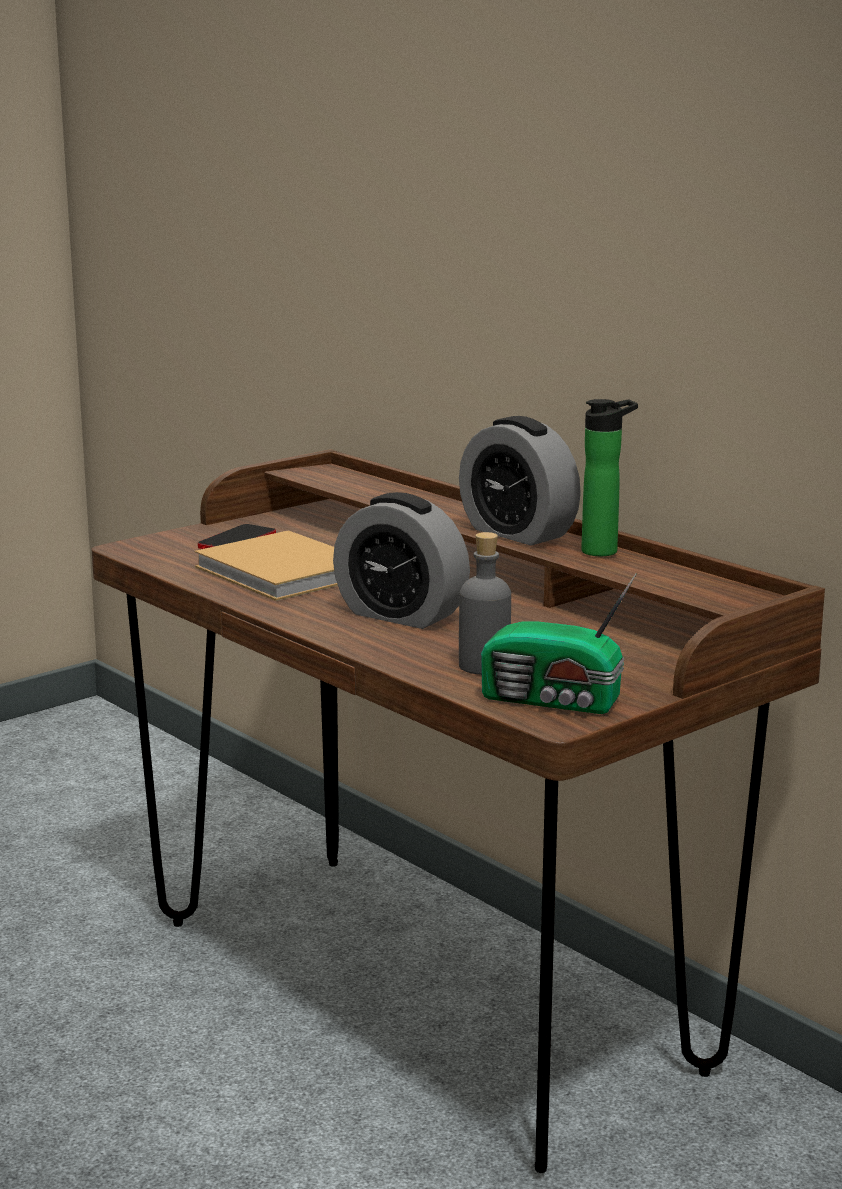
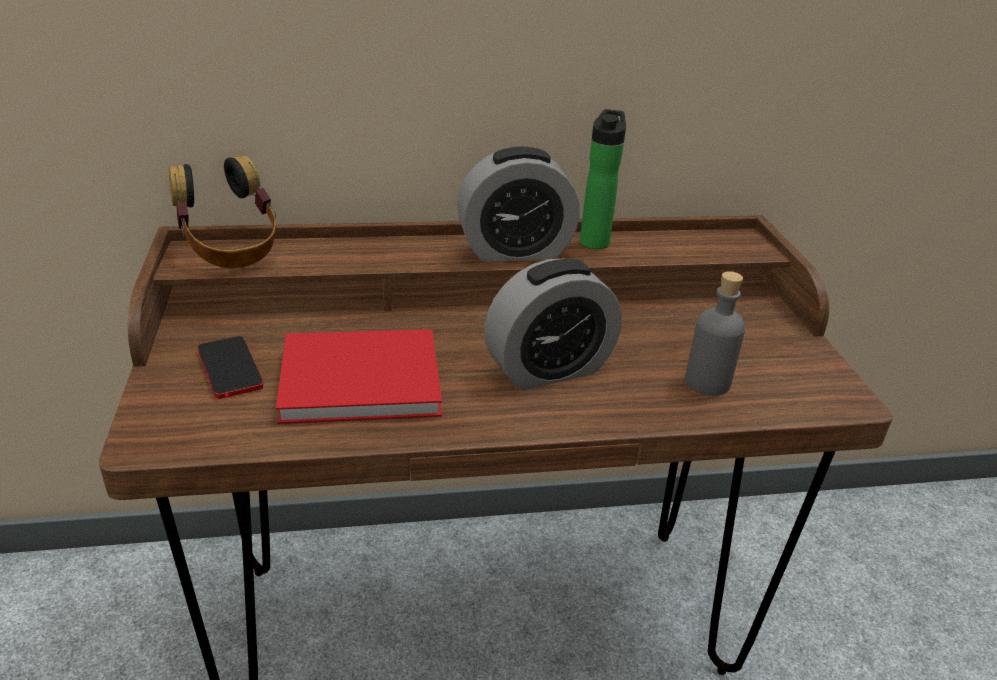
camera: 60 degrees left, 15 degrees up
beige book [195,530,338,601] -> red book [276,329,442,424]
radio [481,574,636,714] -> none
none -> headphones [169,155,276,268]

